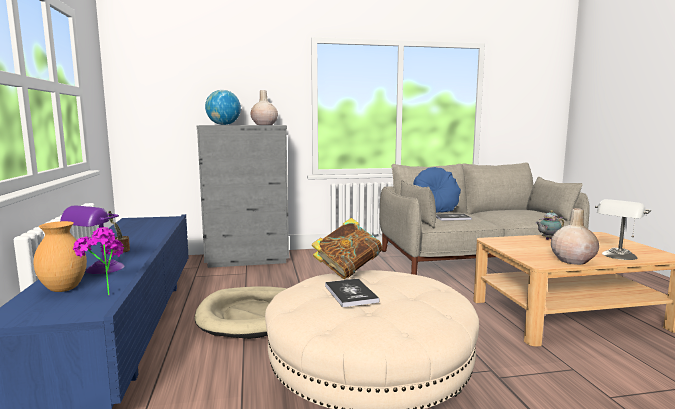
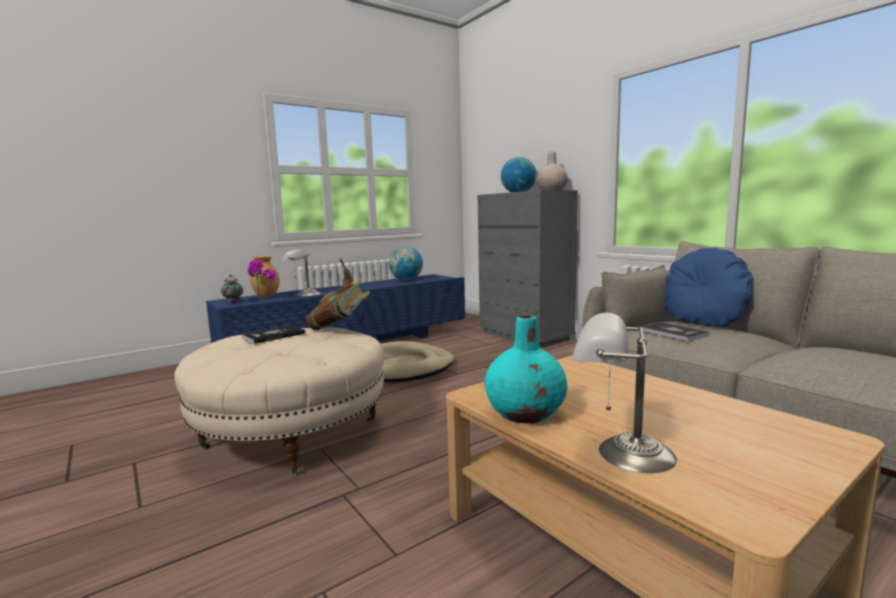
camera: 65 degrees right, 0 degrees up
purple table lamp [60,206,125,274] -> white table lamp [282,249,321,296]
teapot [535,210,564,240] -> teapot moved to [221,274,243,303]
beige vase [551,208,599,265] -> turquoise vase [485,315,567,424]
none -> globe [389,246,423,280]

